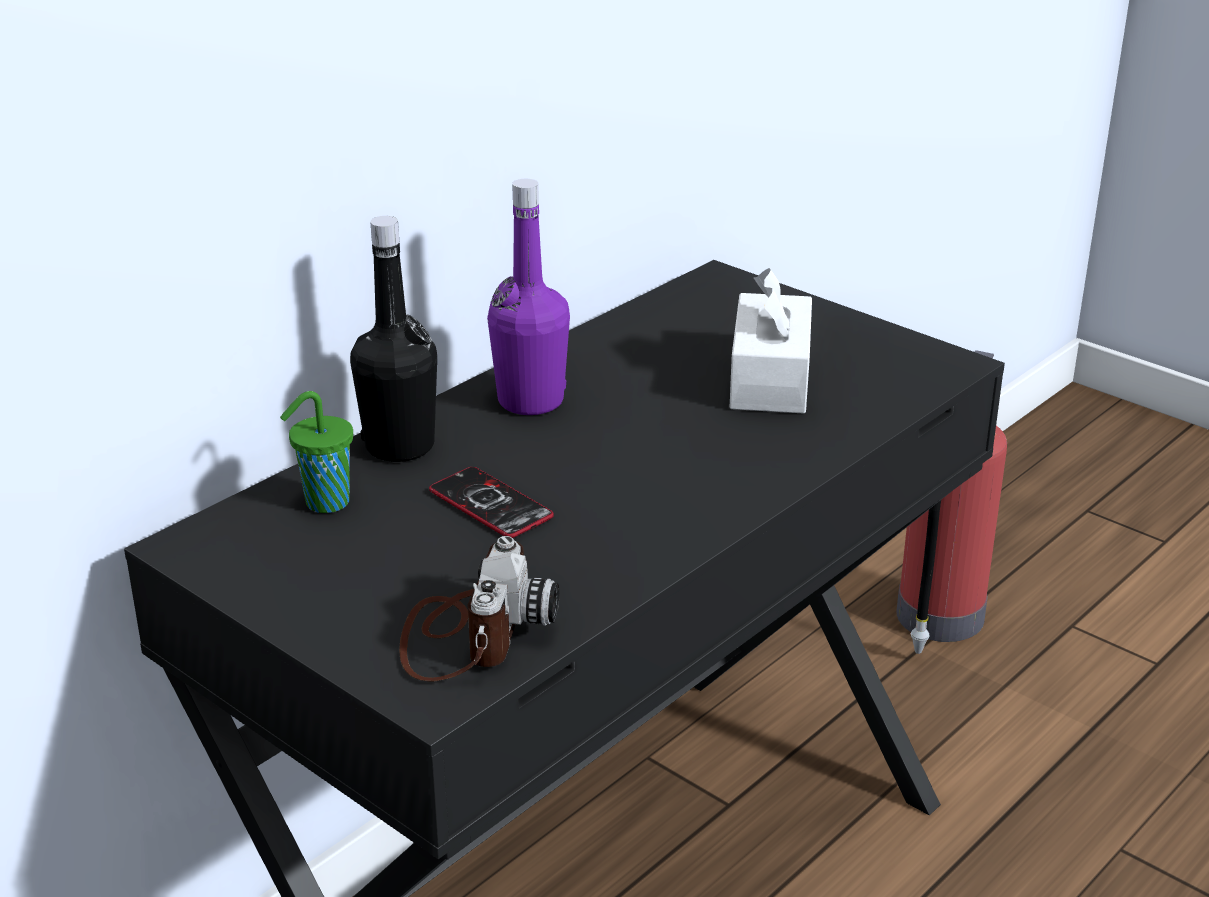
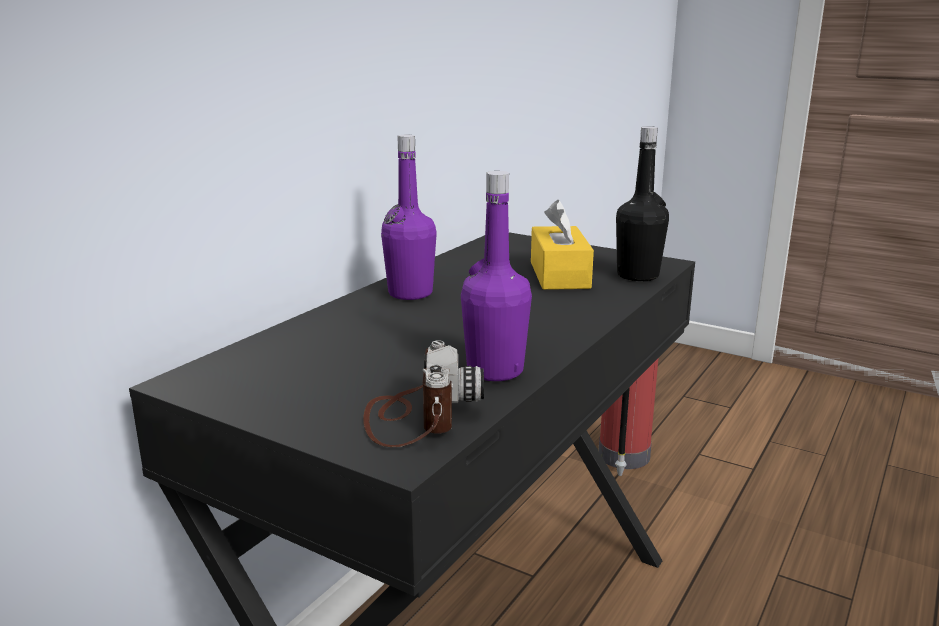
camera: 10 degrees left, 10 degrees down
green cup [280,391,353,513] -> none
black bottle [350,216,437,462] -> black bottle moved to [616,126,669,281]
phone [429,467,554,538] -> none
white tissue box [730,268,812,414] -> yellow tissue box [531,200,594,290]
none -> purple bottle [461,171,532,381]

